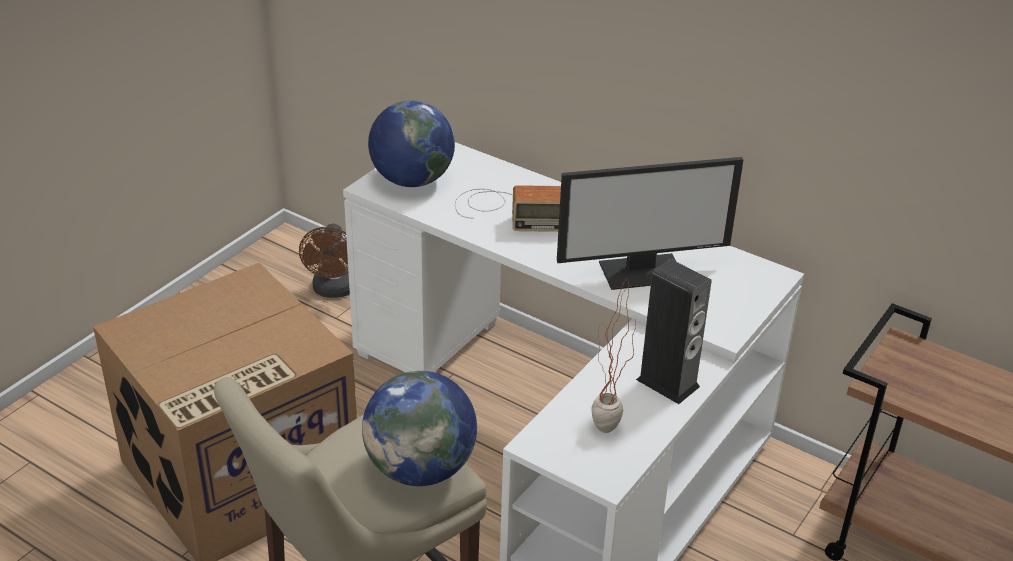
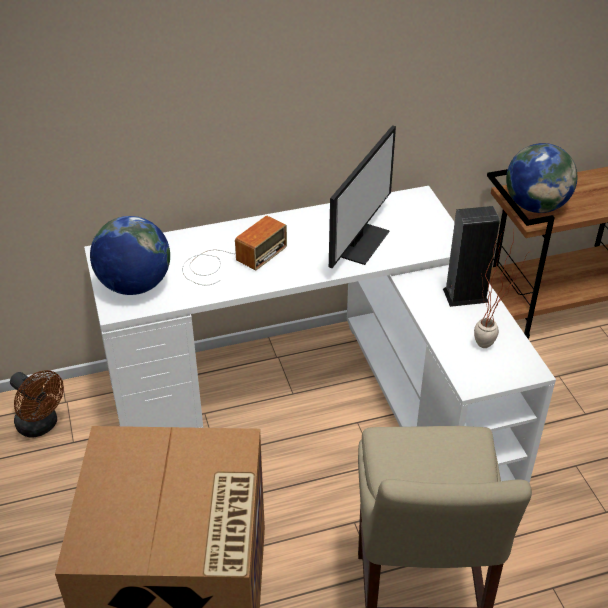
camera: 50 degrees left, 5 degrees up
globe [362,371,477,486] -> globe moved to [506,143,577,213]

